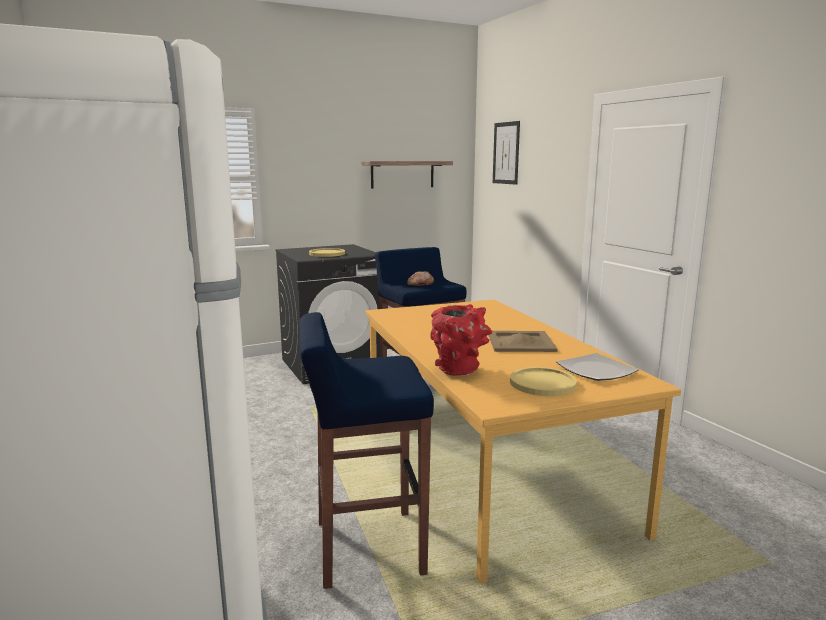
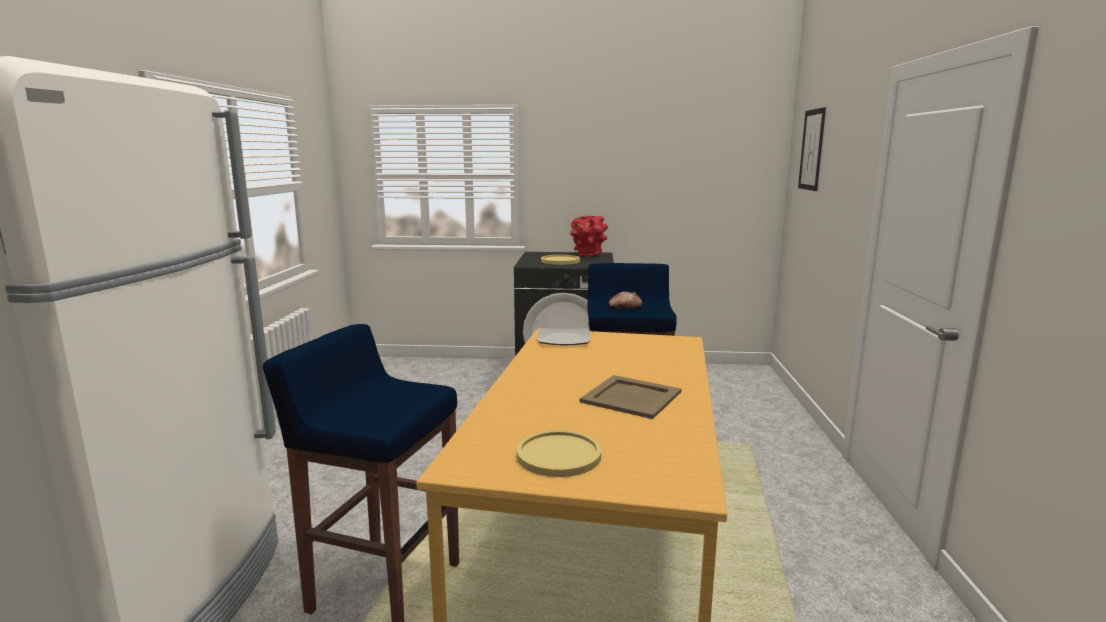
camera: 30 degrees right, 0 degrees up
shelf [361,161,453,189] -> none
red vase [430,304,492,376] -> red vase moved to [570,216,608,257]
plate [556,353,639,381] -> plate moved to [537,328,591,346]

